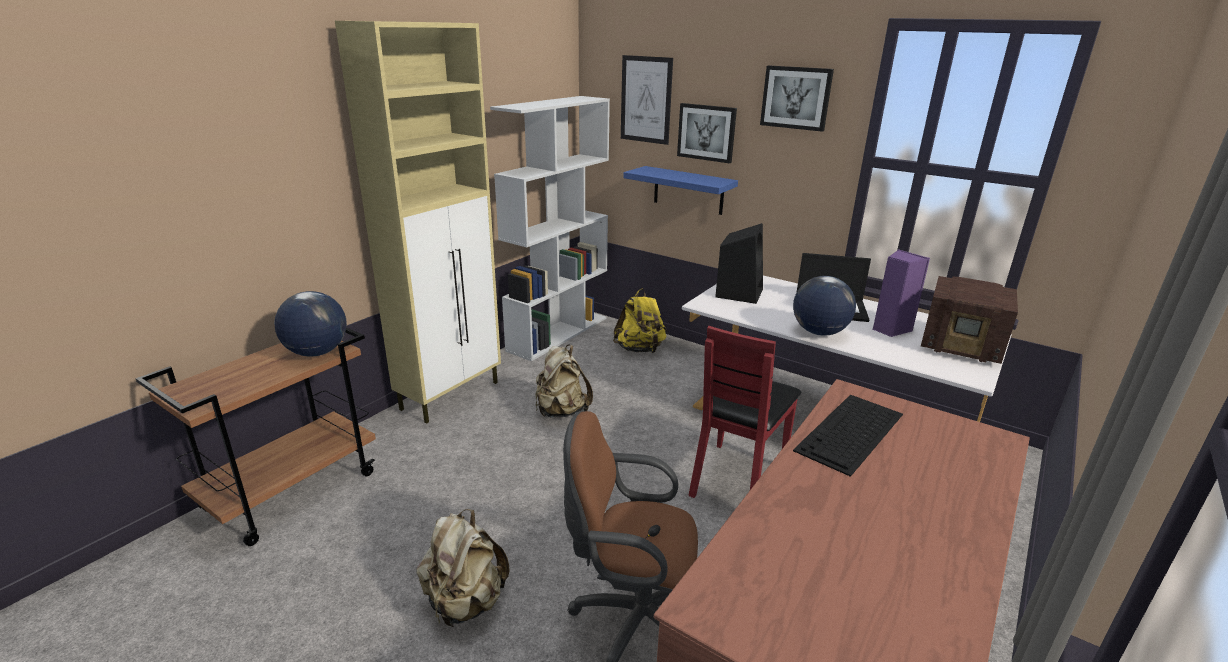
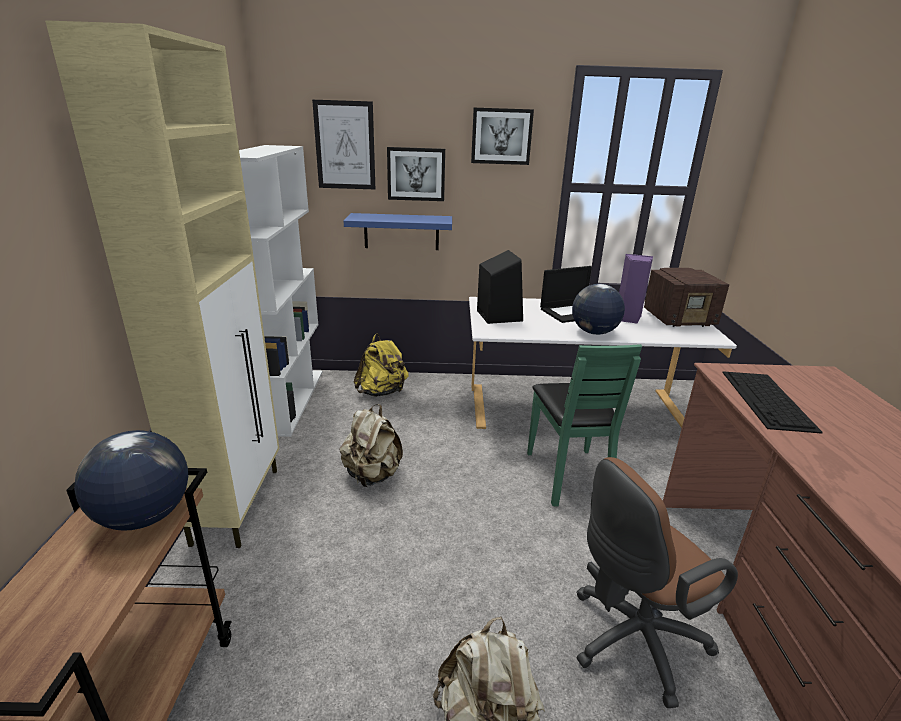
camera: 35 degrees left, 0 degrees up
red chair [688,326,801,498] -> green chair [527,344,642,506]

